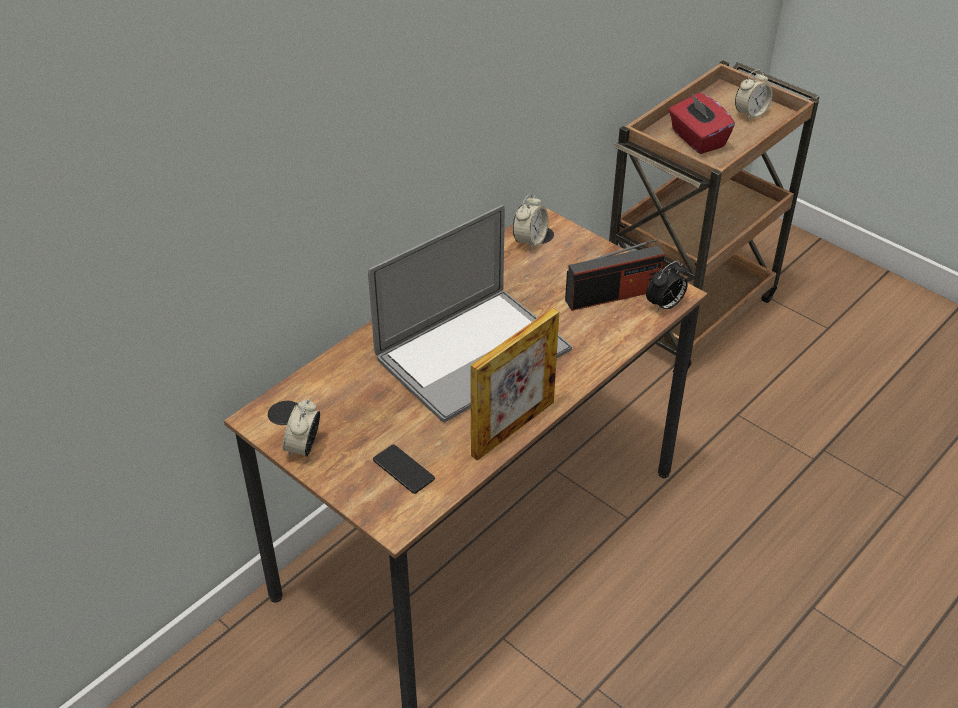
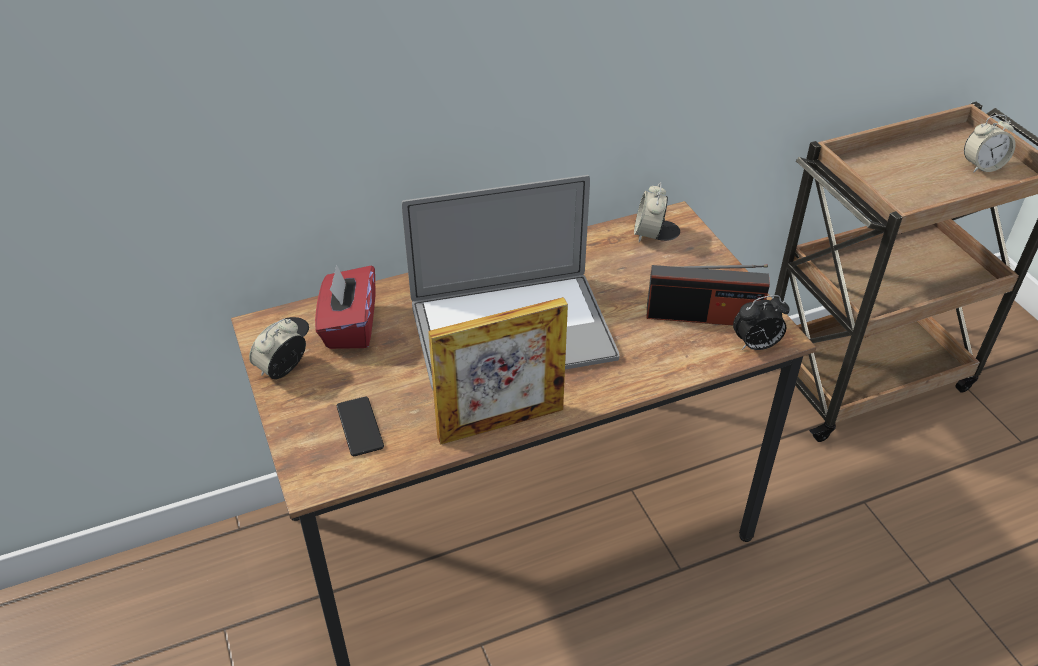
camera: 25 degrees right, 0 degrees up
alarm clock [513,194,549,251] -> alarm clock turned 135 degrees clockwise [634,182,668,242]
red tissue box [669,93,735,154] -> red tissue box moved to [315,265,376,349]

